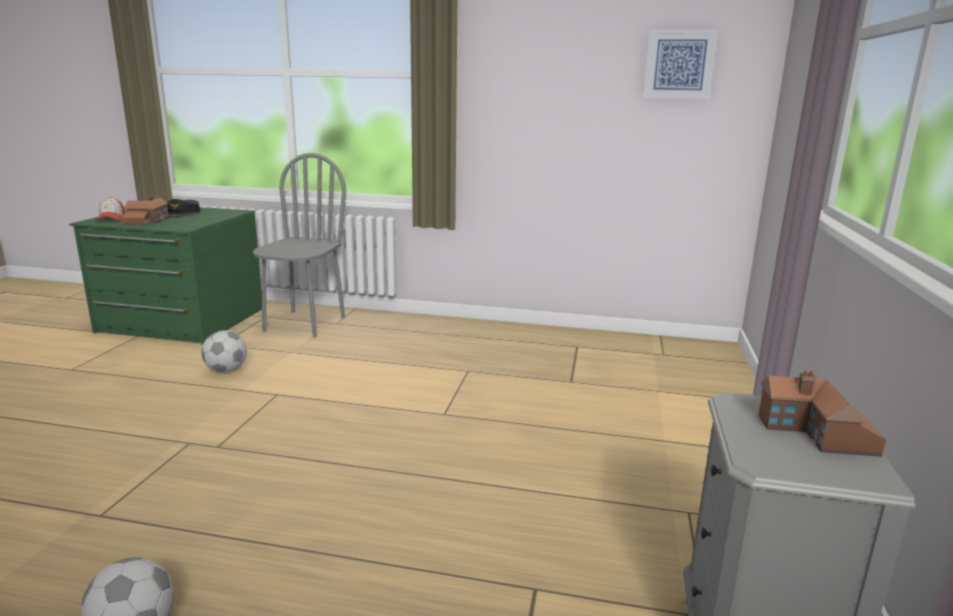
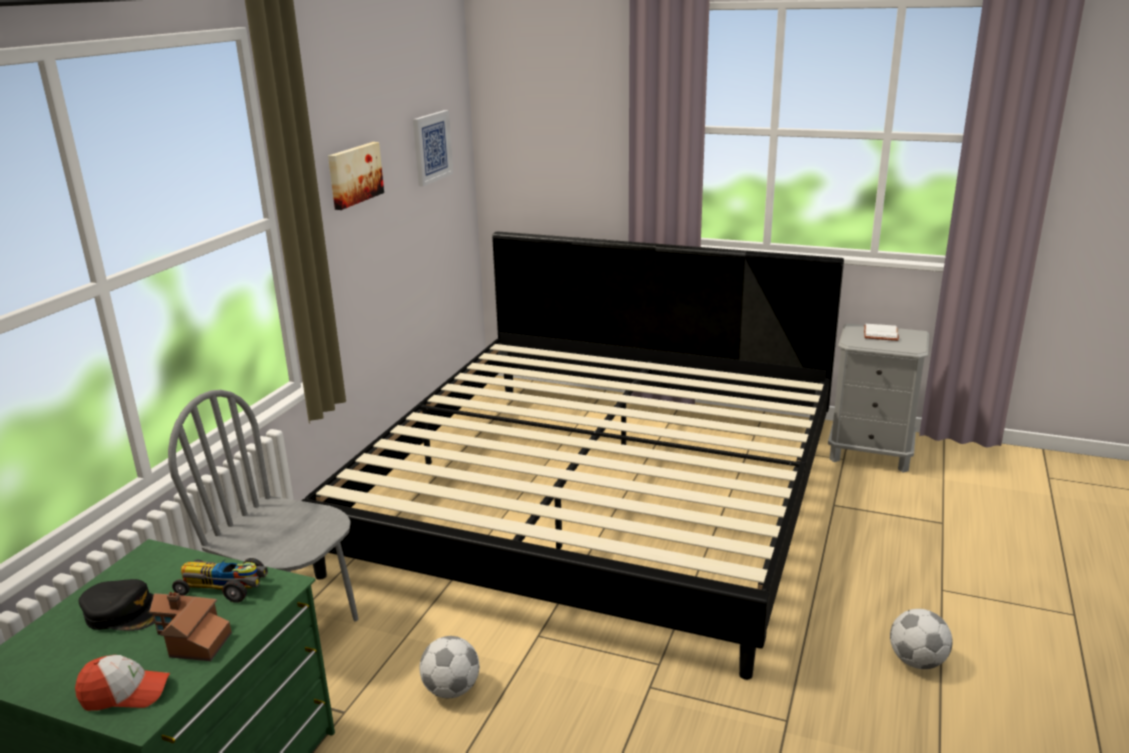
camera: 80 degrees left, 5 degrees up
toy house [758,371,886,457] -> white book [864,324,899,341]
none -> toy car [172,558,268,603]
none -> bed [301,231,844,680]
none -> picture [328,142,384,210]

